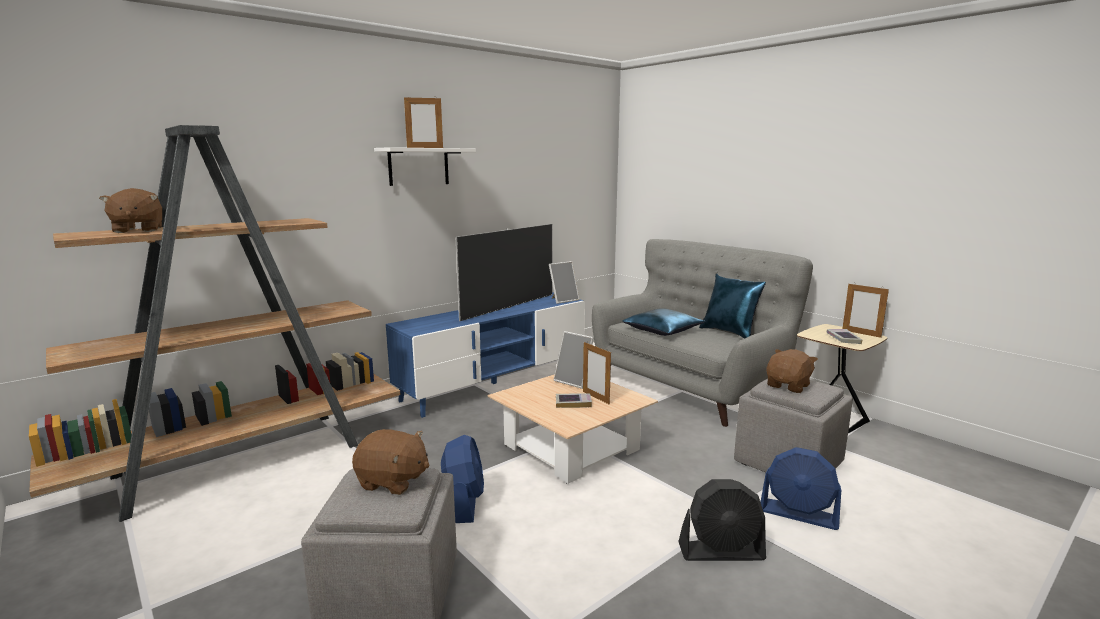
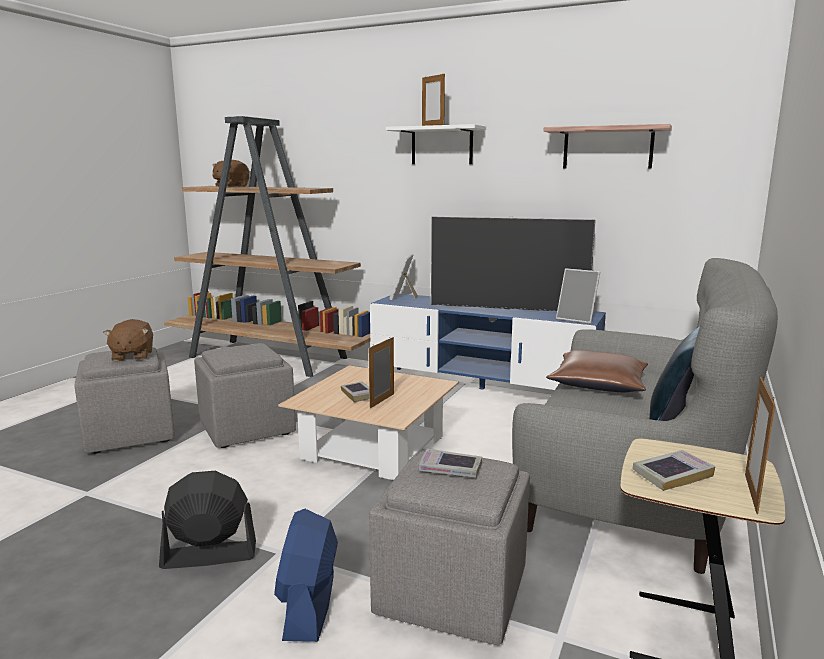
camera: 65 degrees right, 0 degrees up
blue fan [441,435,484,523] -> grey ottoman [194,343,296,448]
picture frame [554,331,594,389] -> picture frame moved to [389,254,418,300]
blue pillow [622,308,705,336] -> brown pillow [546,350,648,392]
black fan [678,479,766,561] -> black fan turned 105 degrees clockwise [159,471,256,569]
brown plush toy [766,349,818,393] -> book [419,448,482,478]
none -> shelf [544,124,672,168]

